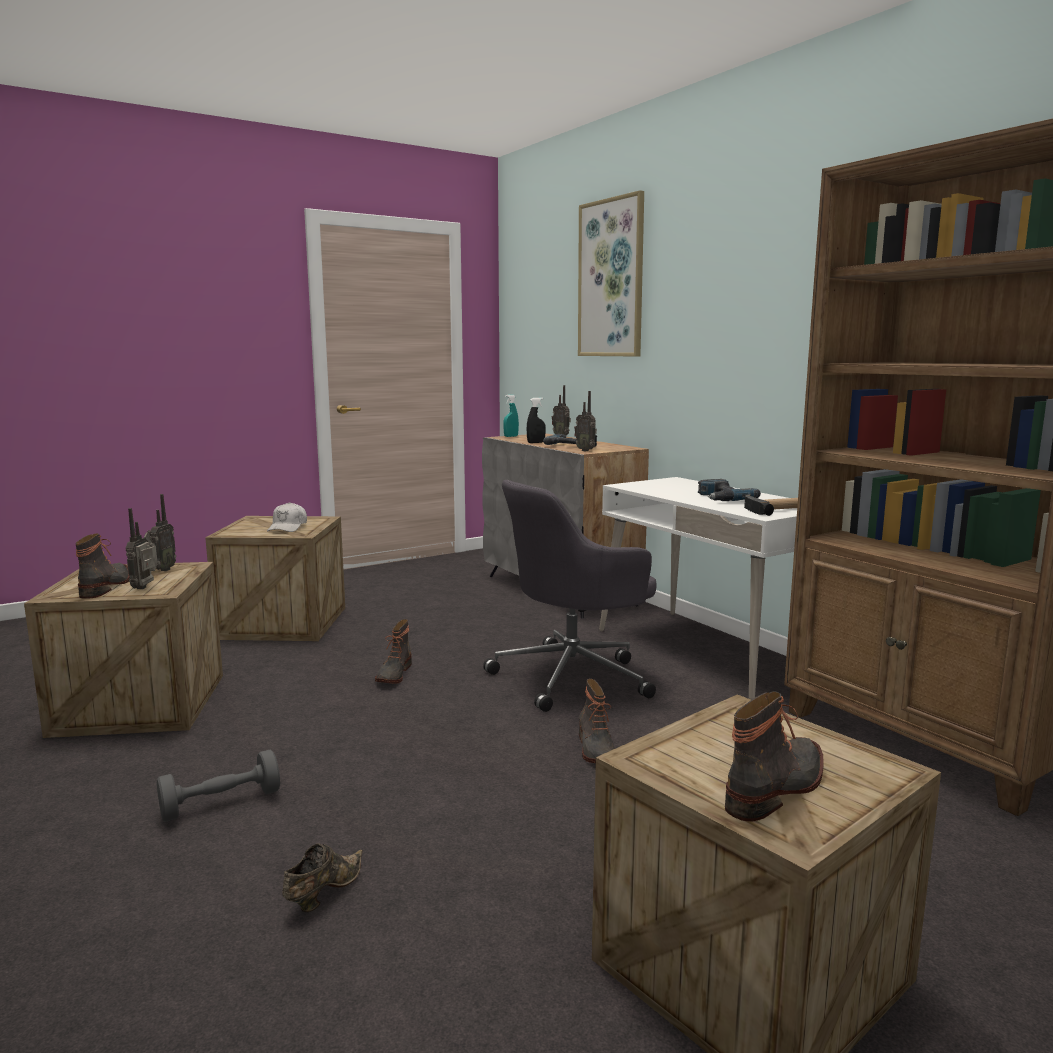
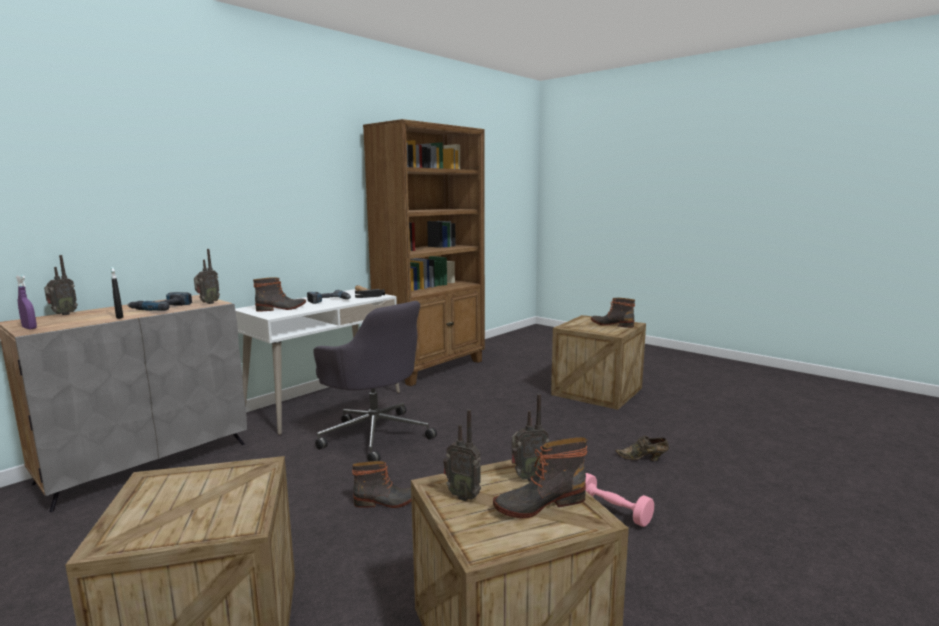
camera: 105 degrees left, 0 degrees up
radio [144,494,176,571] -> radio turned 150 degrees counterclockwise [443,409,481,501]
grey dumbbell [157,750,280,822] -> pink dumbbell [585,473,654,527]
white cap [267,502,307,532] -> none
turquoise spray bottle [503,395,519,437] -> purple spray bottle [16,275,37,329]
picture [578,190,644,356] -> none
boot [579,679,615,763] -> boot moved to [253,277,306,312]

